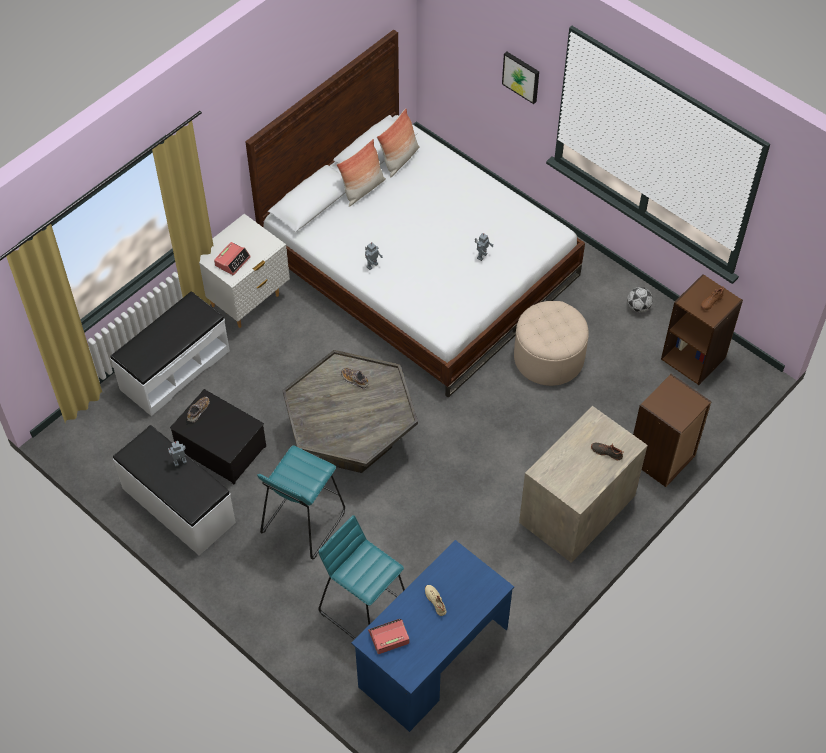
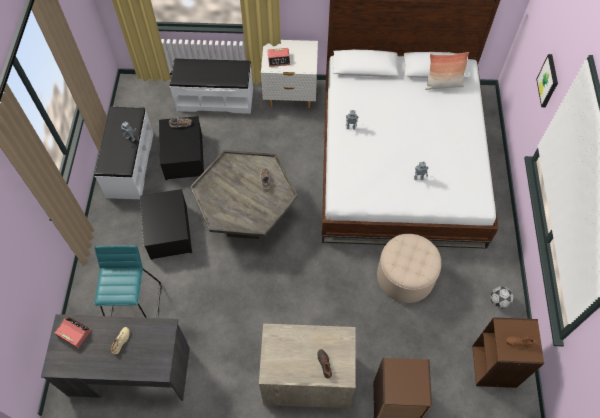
camera: 50 degrees right, 5 degrees up
turquoise stool [257,445,345,559] -> storage box [140,189,192,260]
pillow [336,139,386,207] -> none
blue desk [351,540,514,732] -> grey desk [41,314,190,401]

